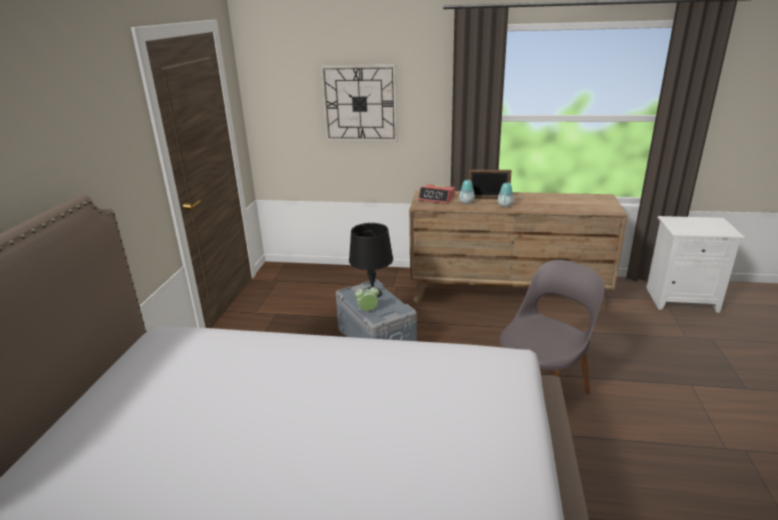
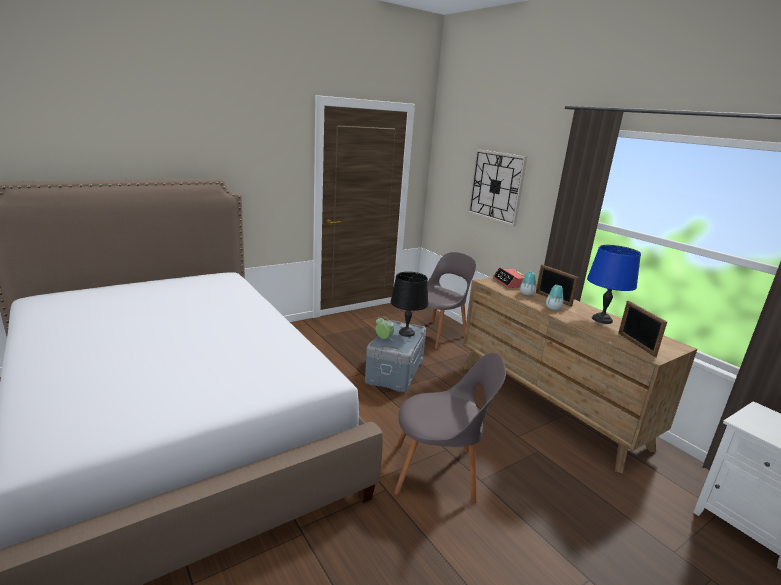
camera: 45 degrees right, 5 degrees down
none -> grey chair [411,252,476,350]
none -> blue table lamp [587,245,641,324]
none -> picture frame [618,301,667,357]

